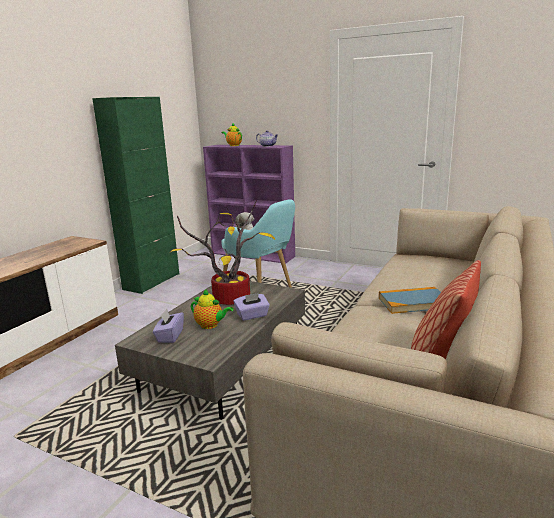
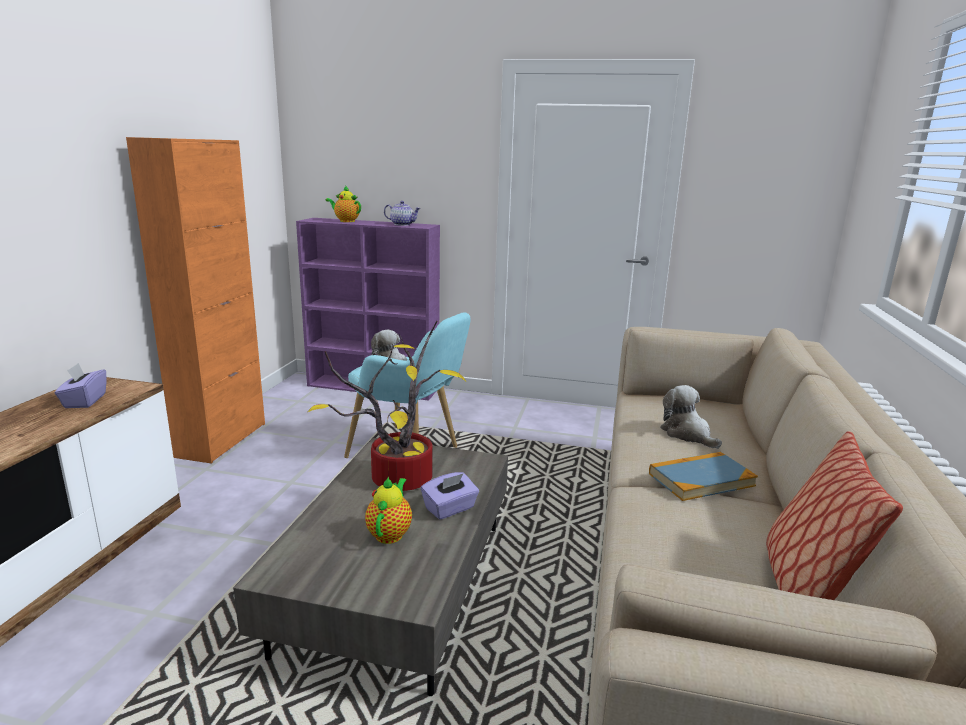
camera: 15 degrees left, 0 degrees up
green cabinet [92,97,179,294] -> orange cabinet [126,137,265,464]
purple tissue box [153,309,184,343] -> purple tissue box moved to [55,363,106,408]
teapot [191,290,233,329] -> teapot turned 90 degrees counterclockwise [365,477,412,544]
none -> plush toy [660,385,722,449]

